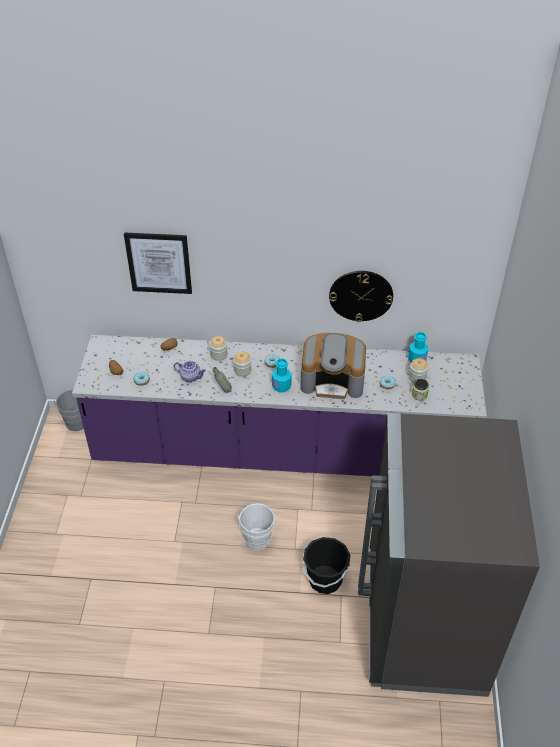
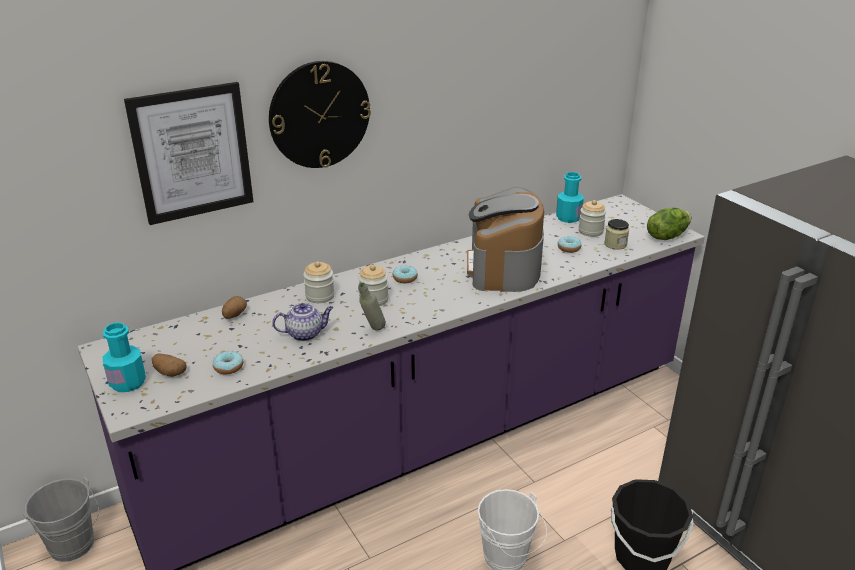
camera: 35 degrees left, 15 degrees down
turquoise bottle [272,359,292,392] -> turquoise bottle moved to [103,322,146,392]
coffee machine [300,333,366,399] -> coffee machine turned 120 degrees clockwise [467,187,544,292]
wall clock [329,271,393,322] -> wall clock moved to [269,61,371,168]
none -> lettuce [647,207,691,240]

